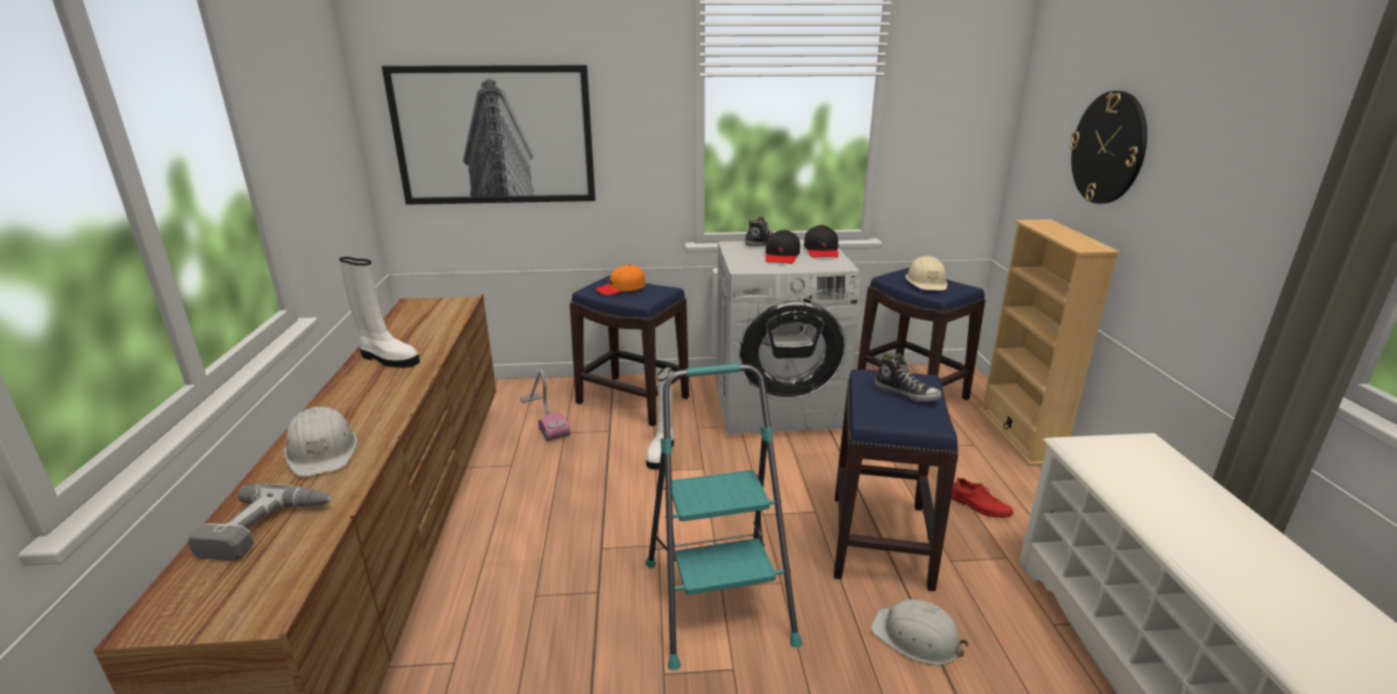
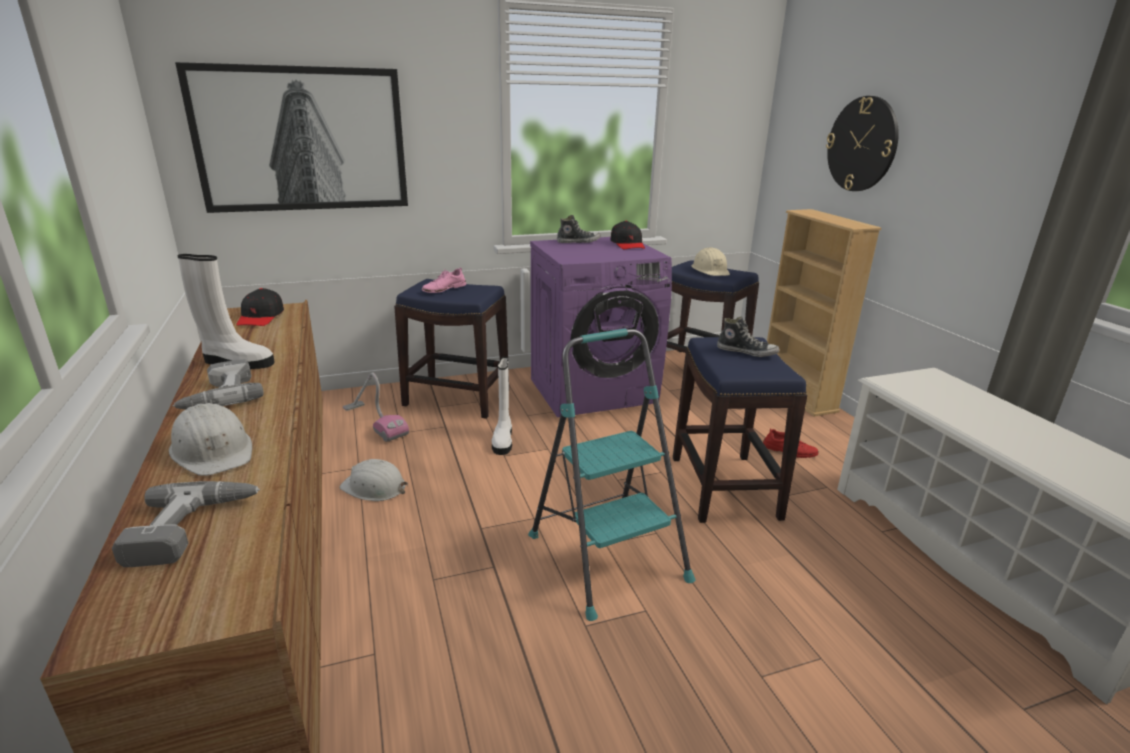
camera: 15 degrees left, 0 degrees up
orange cap [596,265,645,295] -> pink shoe [422,268,466,293]
white washing machine [716,240,860,434] -> purple washing machine [530,237,672,417]
black cap [765,229,800,264] -> black cap moved to [236,288,284,326]
white hard hat [871,600,969,665] -> white hard hat moved to [339,459,408,501]
none -> power drill [173,359,264,409]

